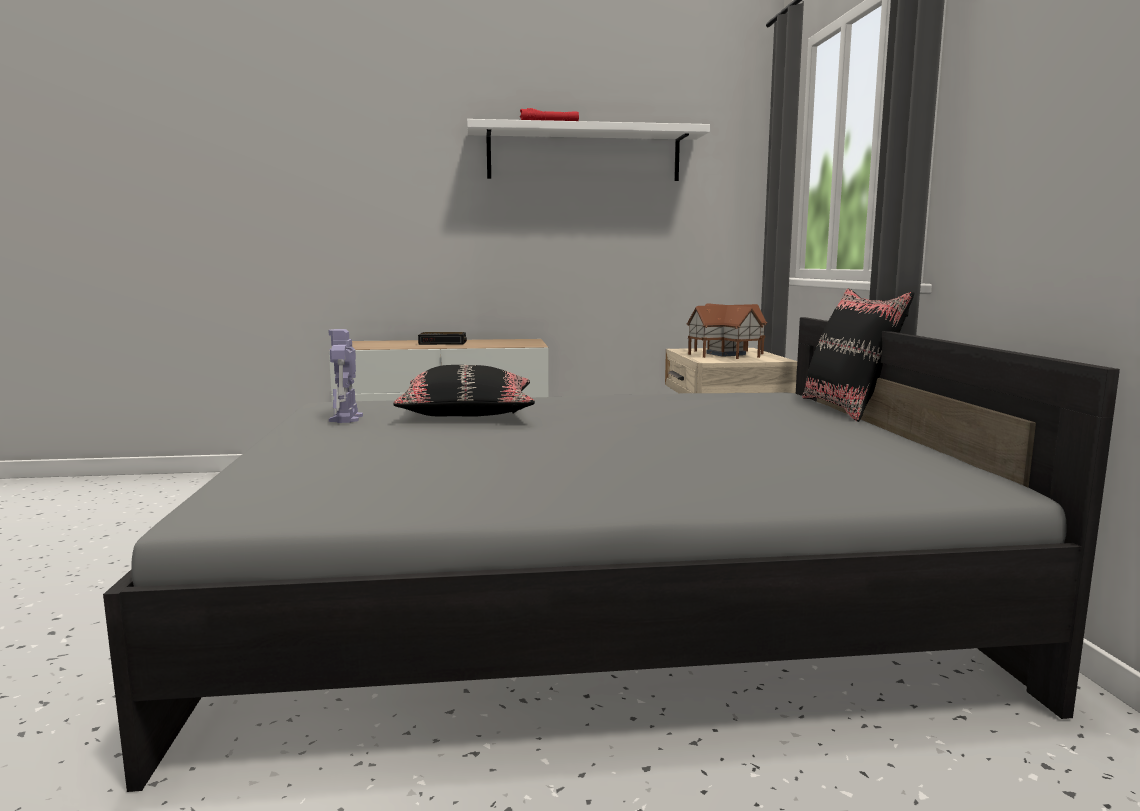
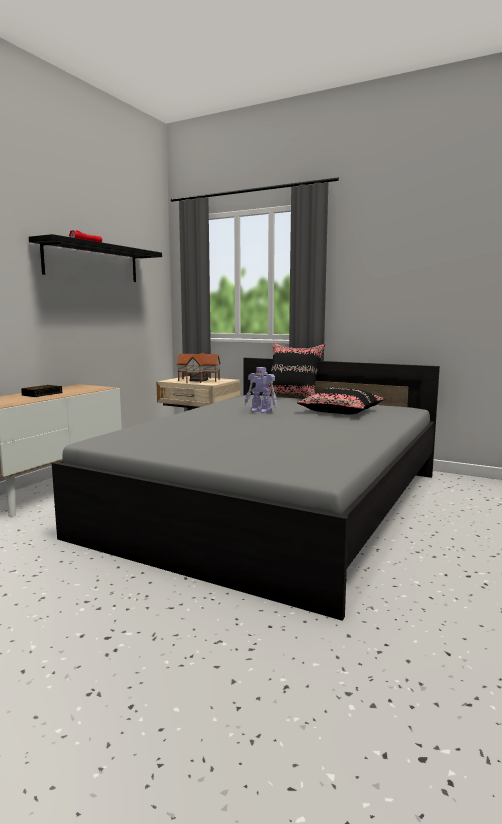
camera: 55 degrees left, 0 degrees up
toy robot [328,329,363,423] -> toy robot moved to [245,367,277,413]
black pillow [393,365,535,417] -> black pillow moved to [297,388,384,414]
white shelf [467,119,710,181] -> black shelf [29,234,162,282]

